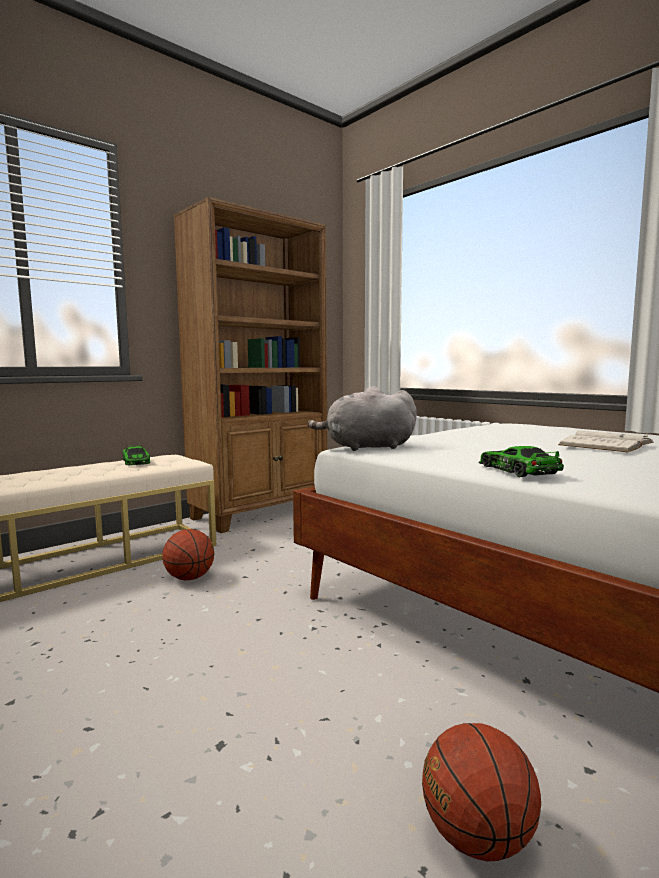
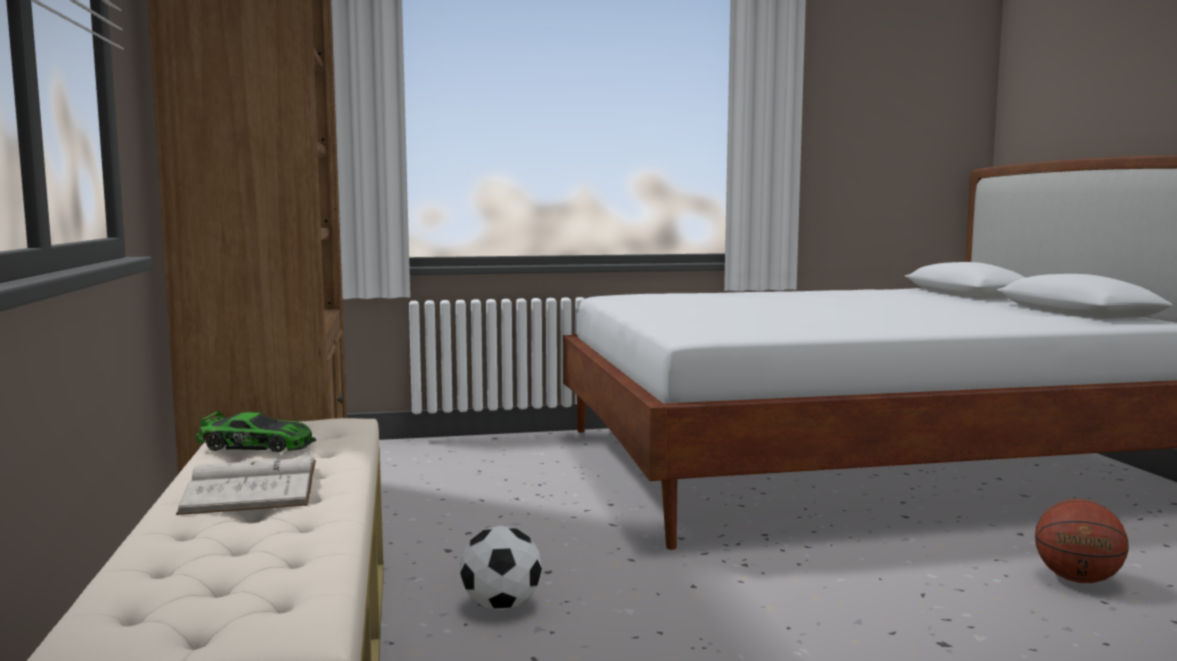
camera: 60 degrees left, 0 degrees up
basketball [162,529,214,581] -> football [460,526,542,611]
grey plush toy [307,386,417,451] -> none
toy car [478,446,564,477] -> none
white book [558,430,654,452] -> white book moved to [176,450,316,515]

